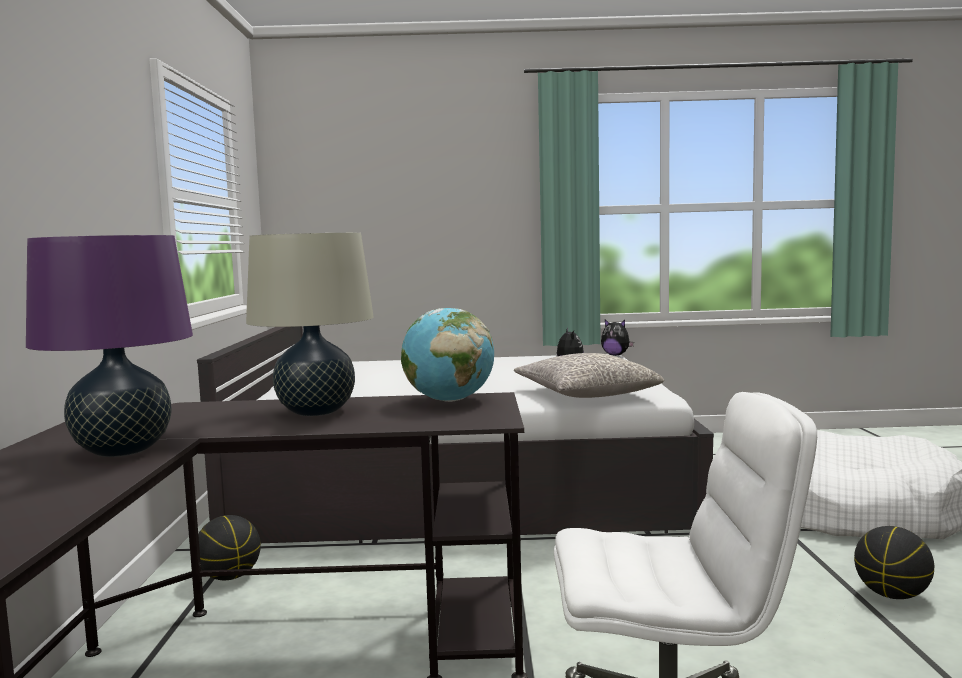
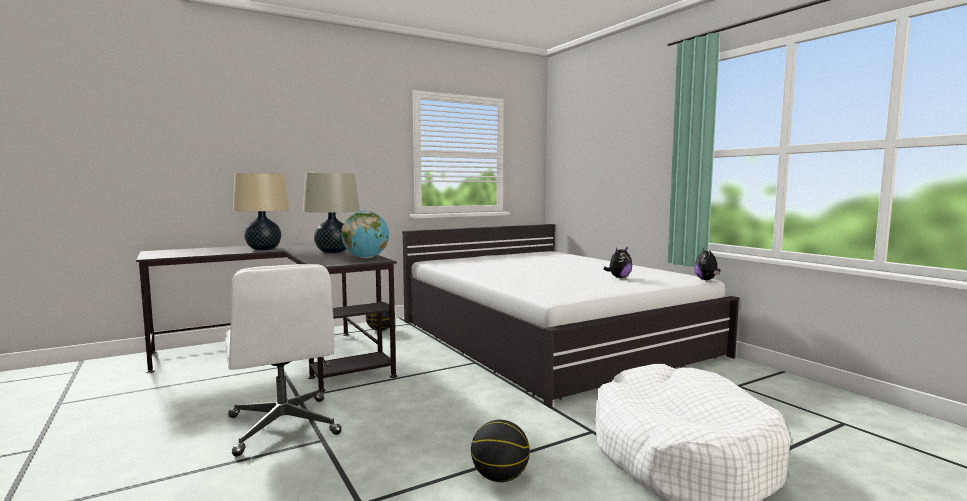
camera: 60 degrees right, 0 degrees up
purple table lamp [26,235,193,457] -> beige table lamp [233,173,290,250]
grey pillow [514,353,664,398] -> none

